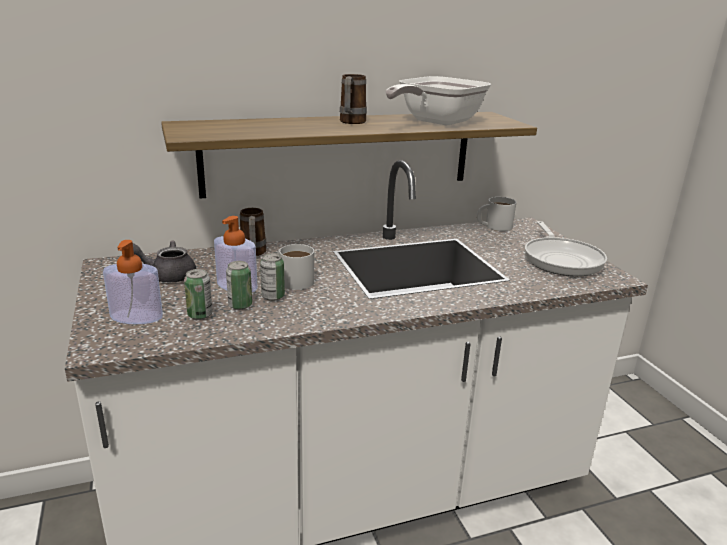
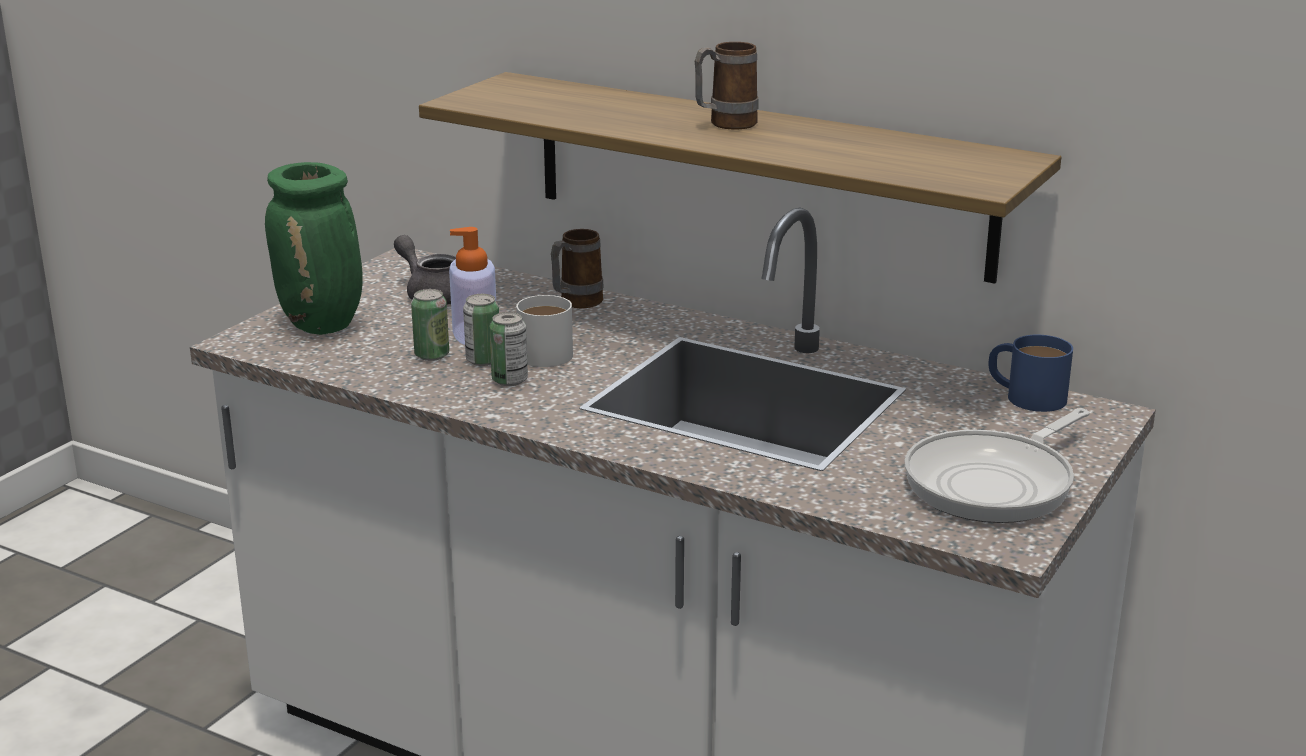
camera: 50 degrees right, 0 degrees up
soap dispenser [103,240,163,324] -> green vase [265,162,363,335]
can [184,269,213,320] -> can moved to [489,312,528,386]
frying pan [385,76,491,125] -> none
white mug [477,197,516,231] -> blue mug [989,335,1073,412]

